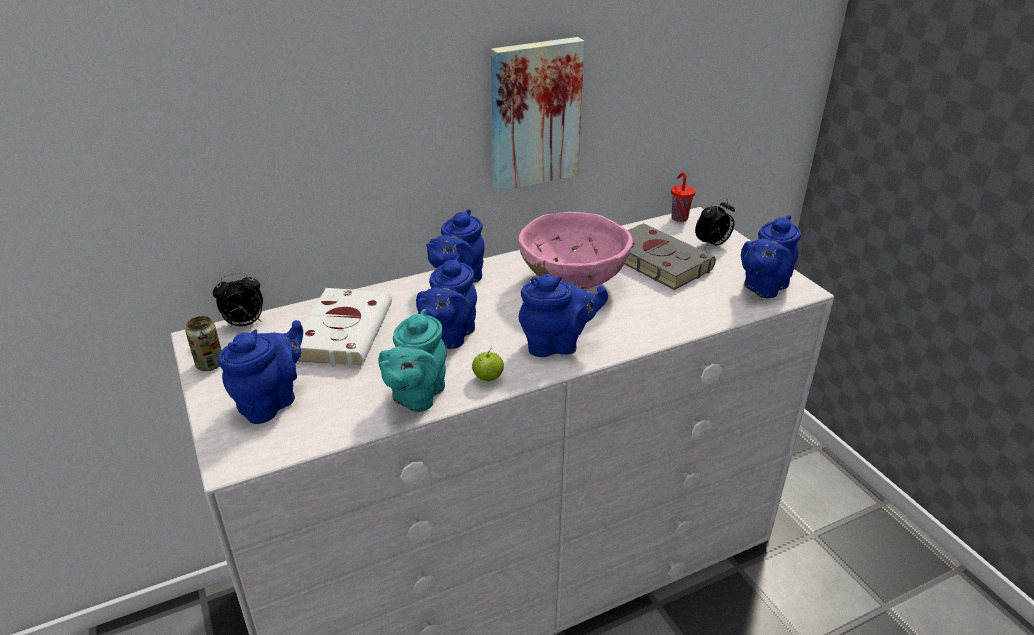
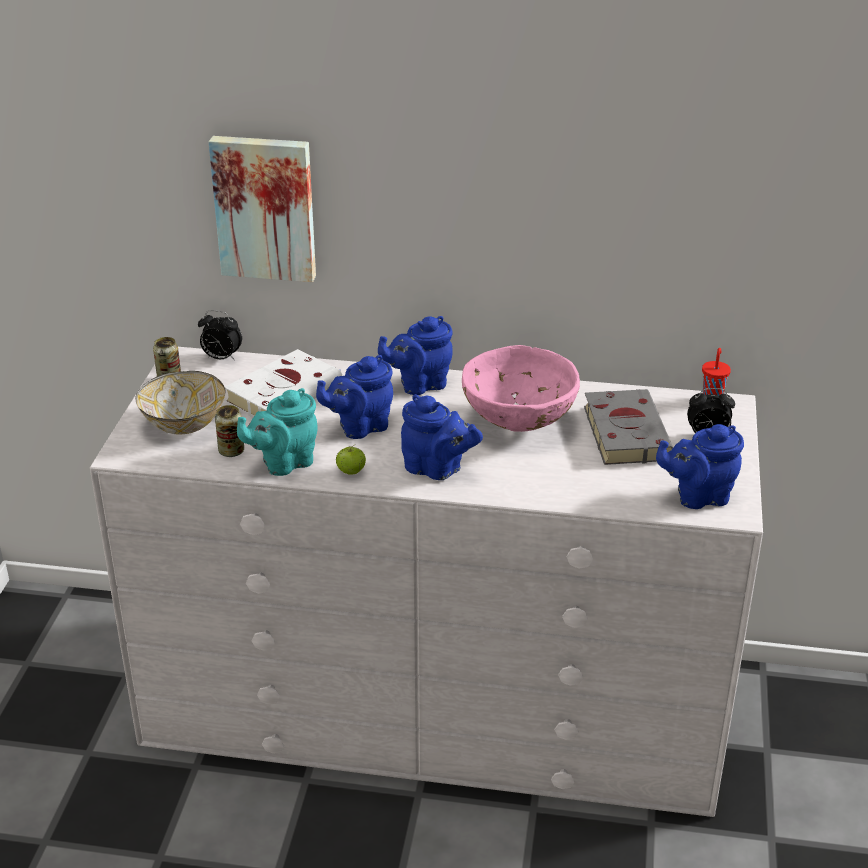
camera: 35 degrees right, 0 degrees up
blue teapot [218,320,303,424] -> bowl [135,371,226,434]
picture [491,37,584,192] -> picture moved to [209,136,316,282]
none -> can [215,405,244,457]

